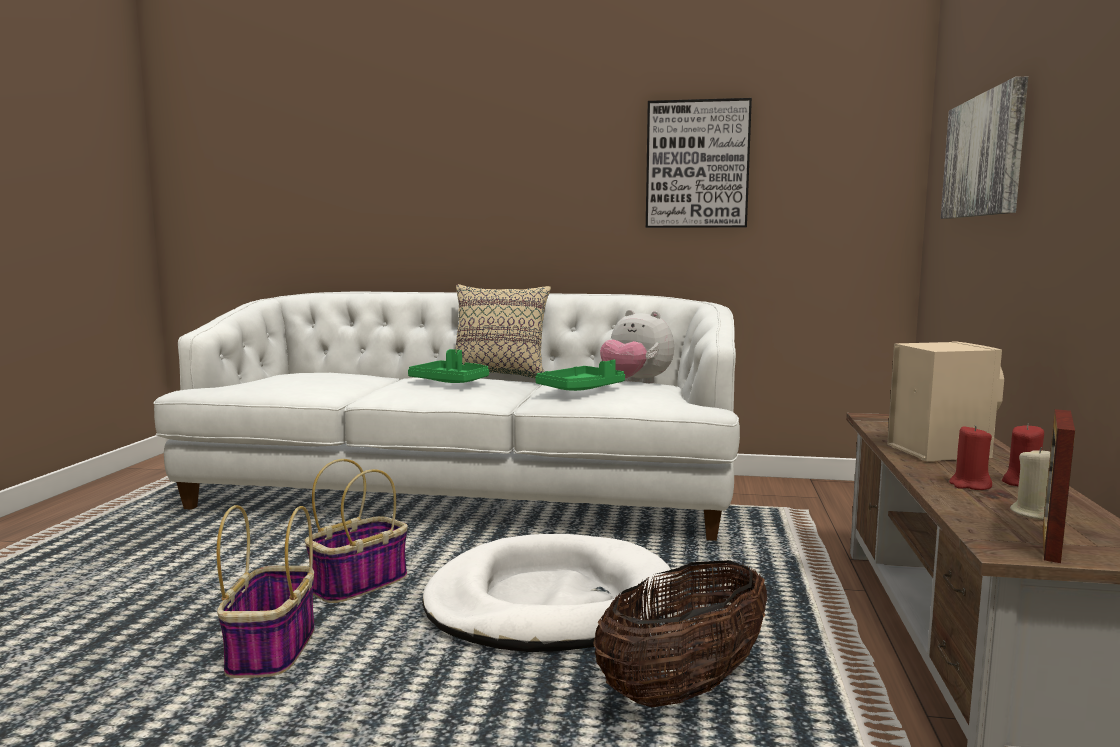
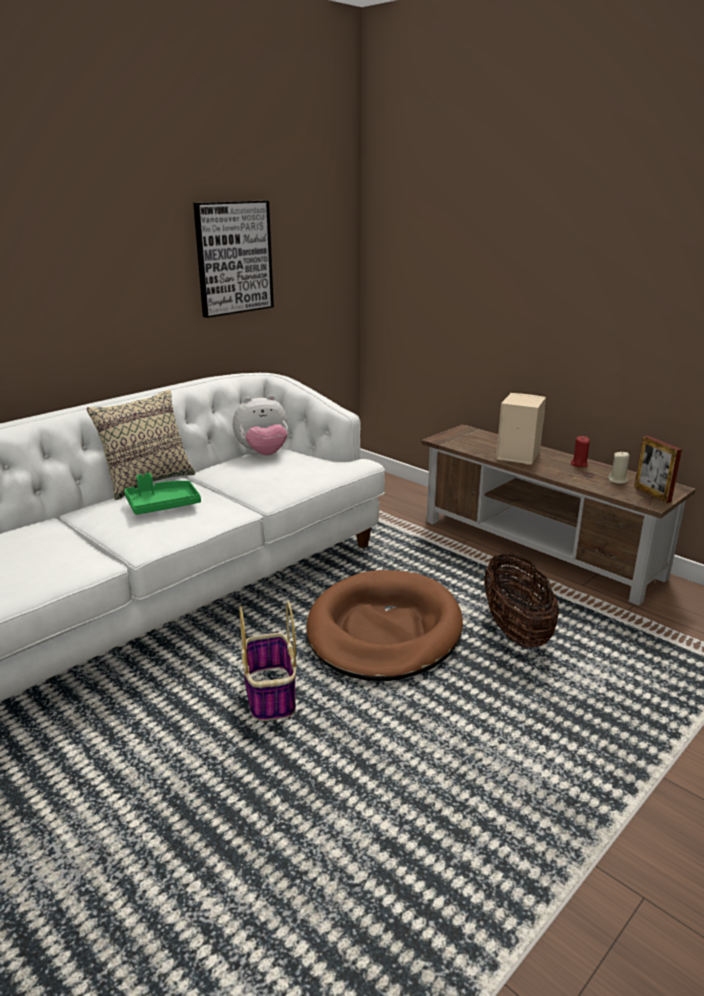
camera: 55 degrees left, 15 degrees up
basket [217,505,315,678] -> none
white dog bed [422,534,674,652] -> brown dog bed [306,570,463,681]
green tray [535,360,625,391] -> none
picture [941,77,1028,219] -> none
red candle [949,425,992,490] -> none

